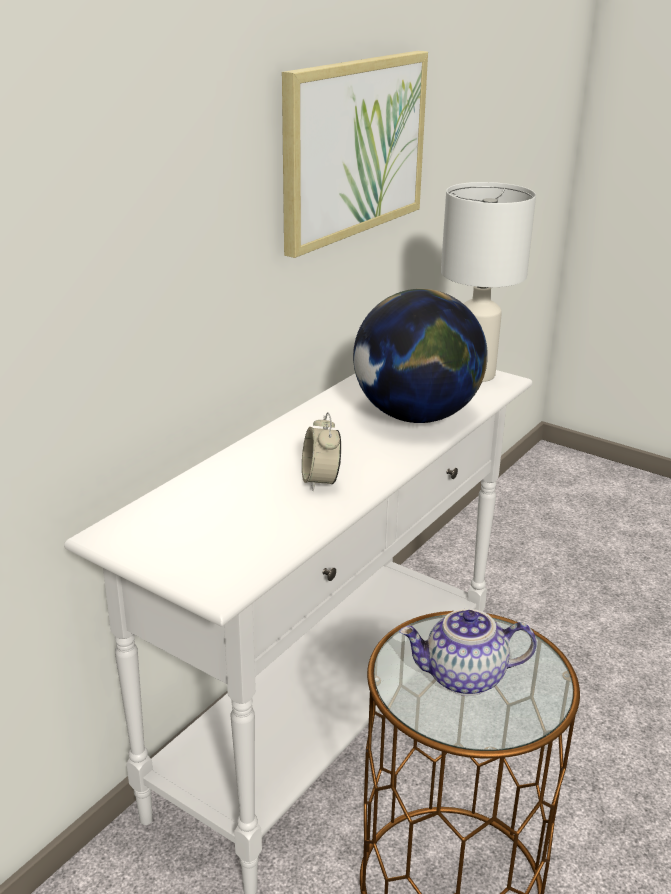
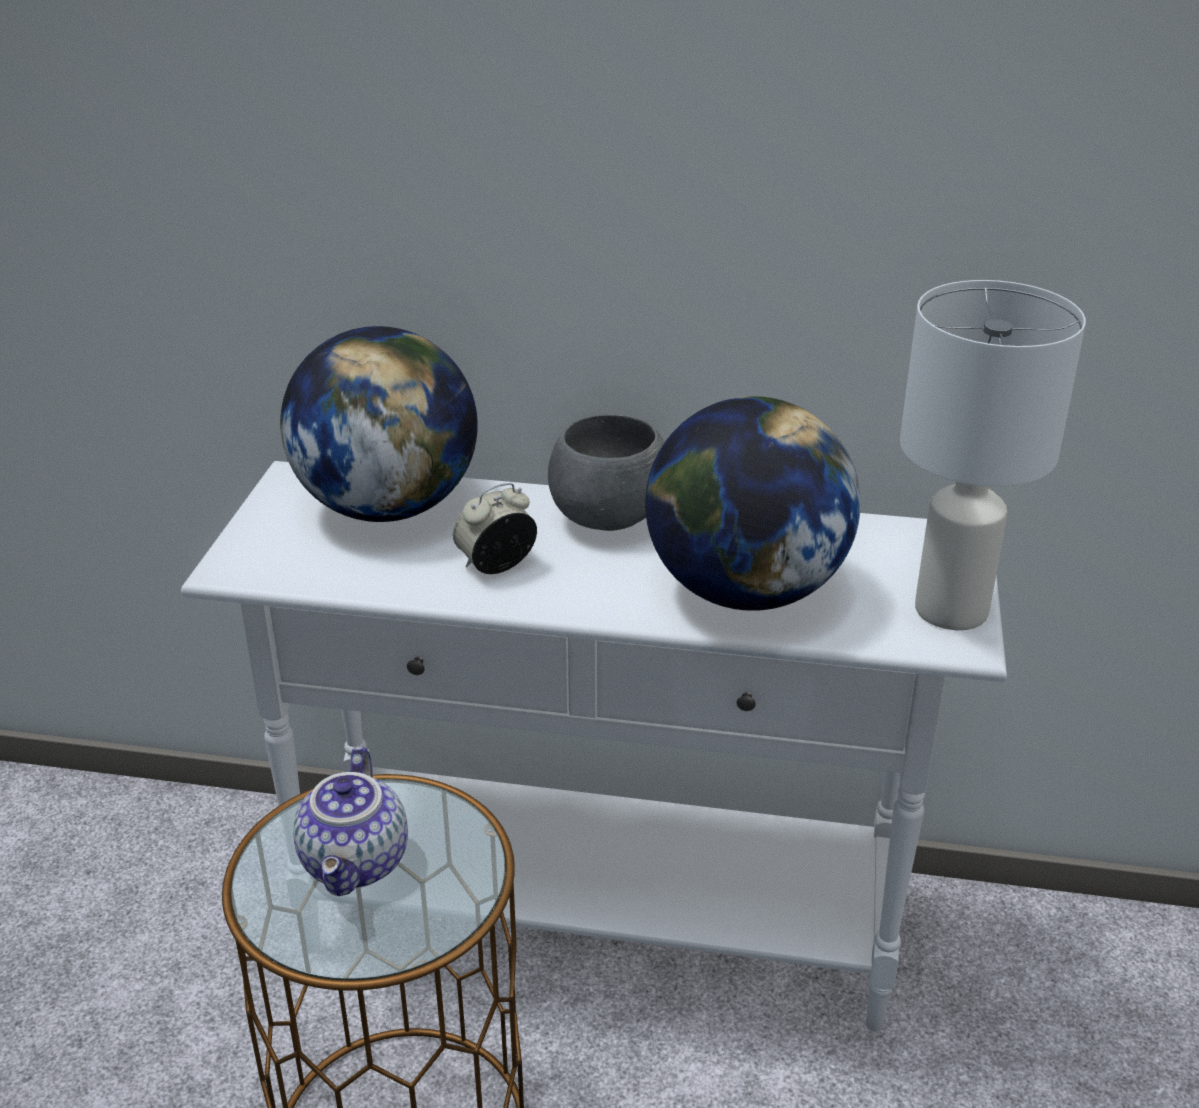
camera: 65 degrees right, 5 degrees up
picture [282,51,428,258] -> none
teapot [399,609,537,696] -> teapot turned 150 degrees counterclockwise [293,746,408,896]
none -> globe [280,326,478,522]
none -> grey bowl [548,414,665,531]

